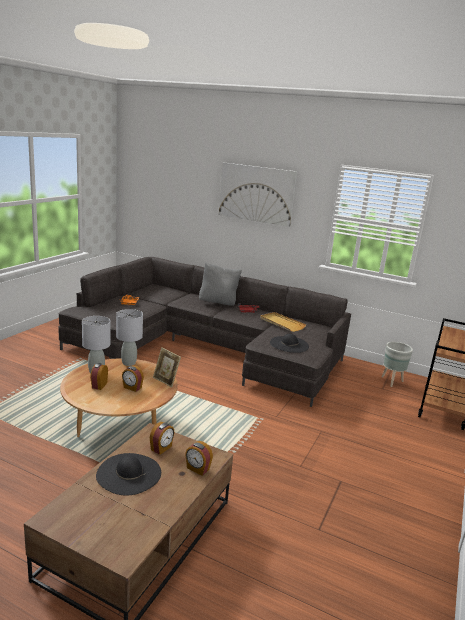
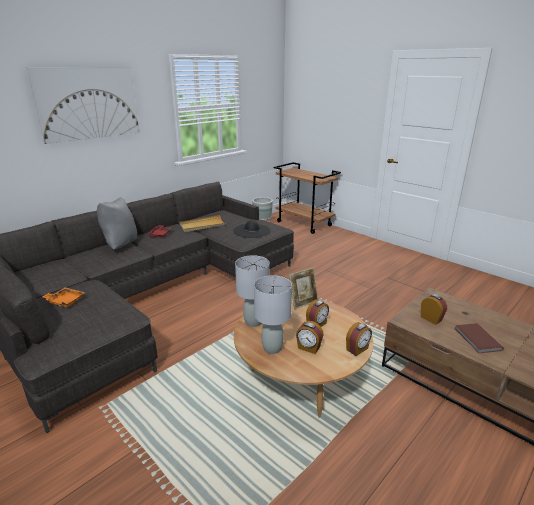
camera: 70 degrees left, 5 degrees up
black hat [96,453,161,496] -> brown book [455,323,504,353]
alarm clock [185,441,213,476] -> alarm clock moved to [346,322,372,356]

